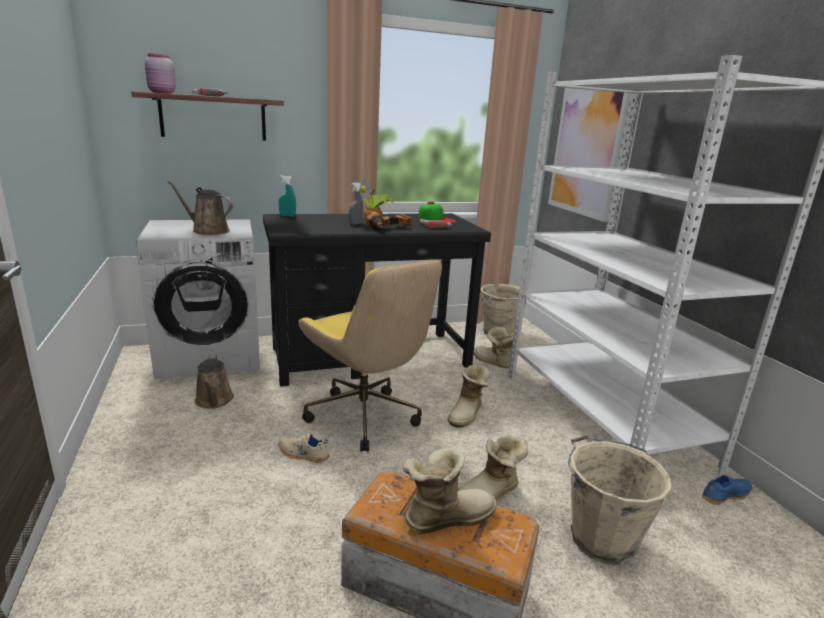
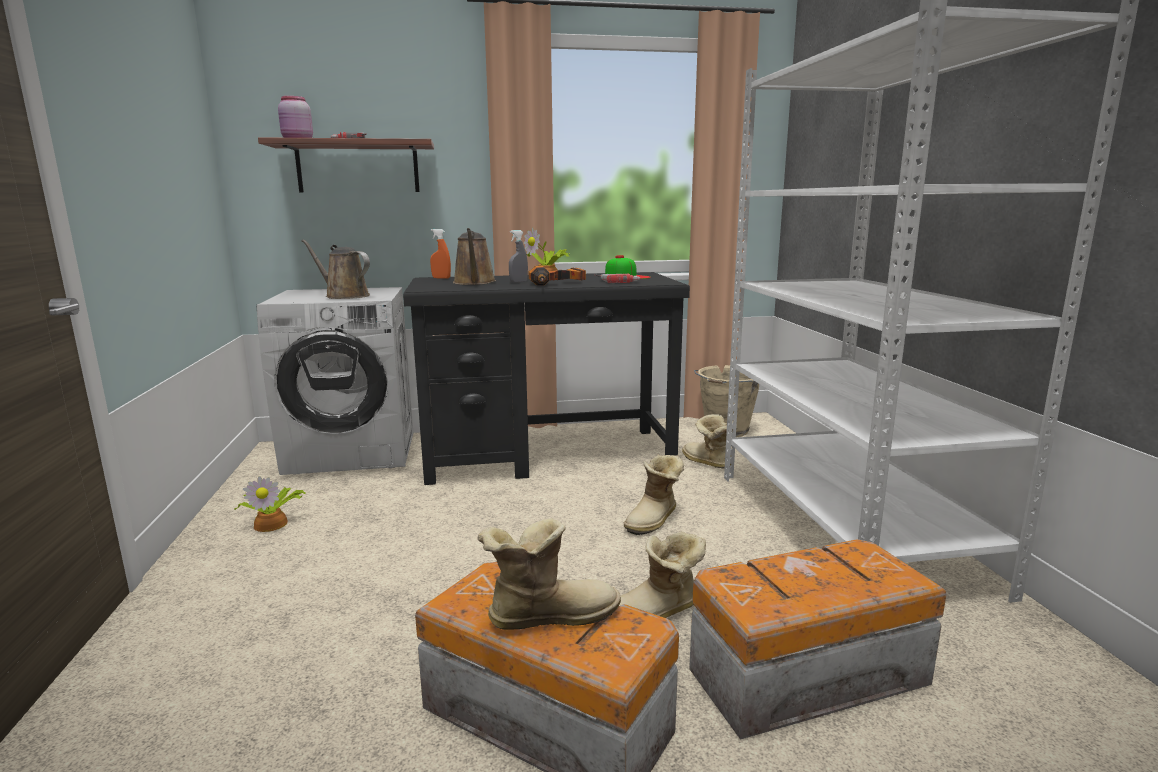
camera: 10 degrees right, 5 degrees down
brown watering can [195,355,234,409] -> brown watering can moved to [453,228,496,285]
turquoise spray bottle [279,175,296,217] -> orange spray bottle [430,229,451,279]
beige shoe [279,433,329,463] -> none
yellow office chair [298,259,442,452] -> none
picture [548,88,631,222] -> none
beige bucket [568,435,672,565] -> storage box [689,539,947,740]
blue shoe [702,475,752,505] -> none
none -> potted plant [234,476,305,532]

